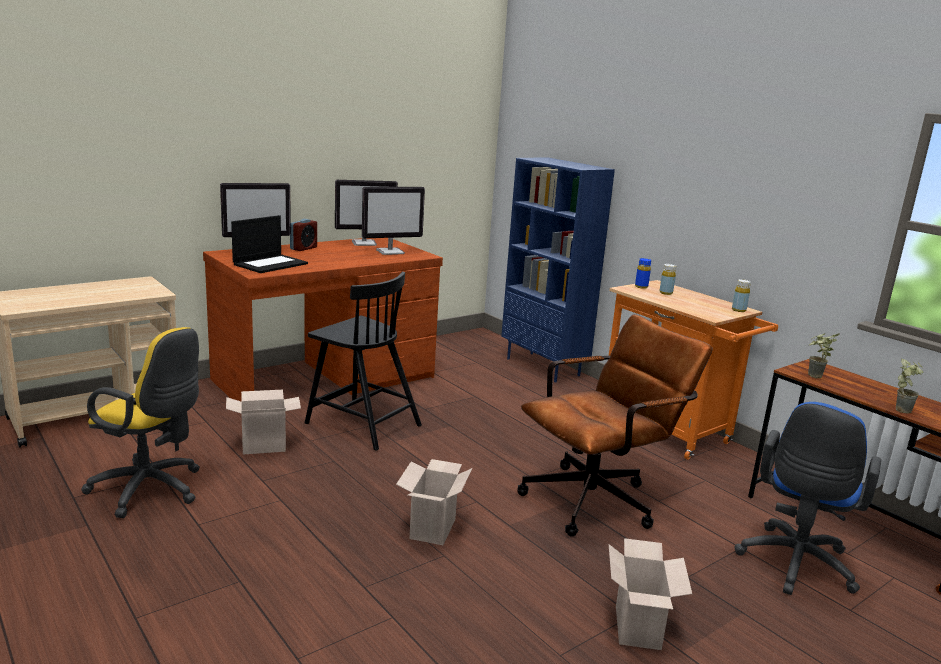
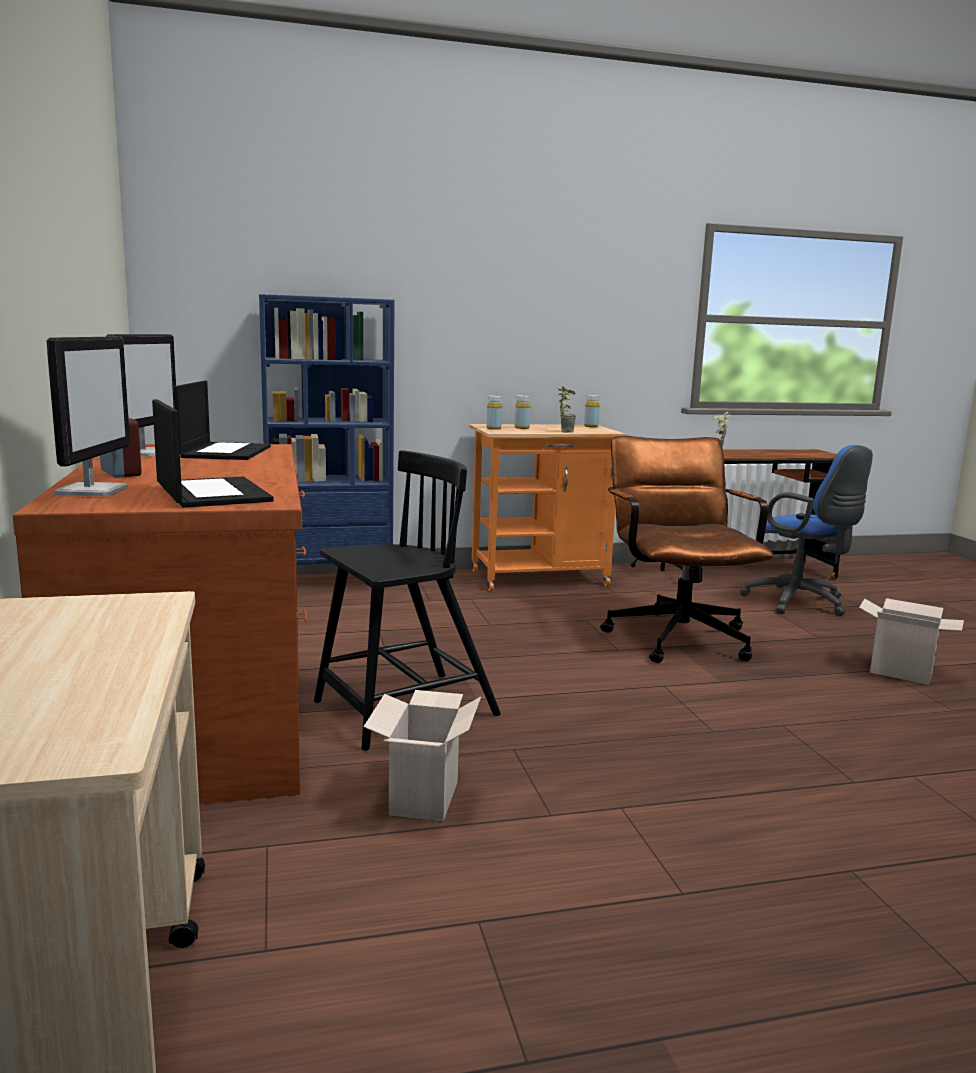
camera: 65 degrees left, 5 degrees down
yellow office chair [81,327,200,518] -> none
monitor [362,187,425,255] -> laptop [173,381,271,460]
cardboard box [396,459,472,545] -> none
blue bottle [635,258,651,289] -> yellow bottle [486,395,502,430]
potted plant [896,358,923,414] -> potted plant moved to [558,386,577,433]

